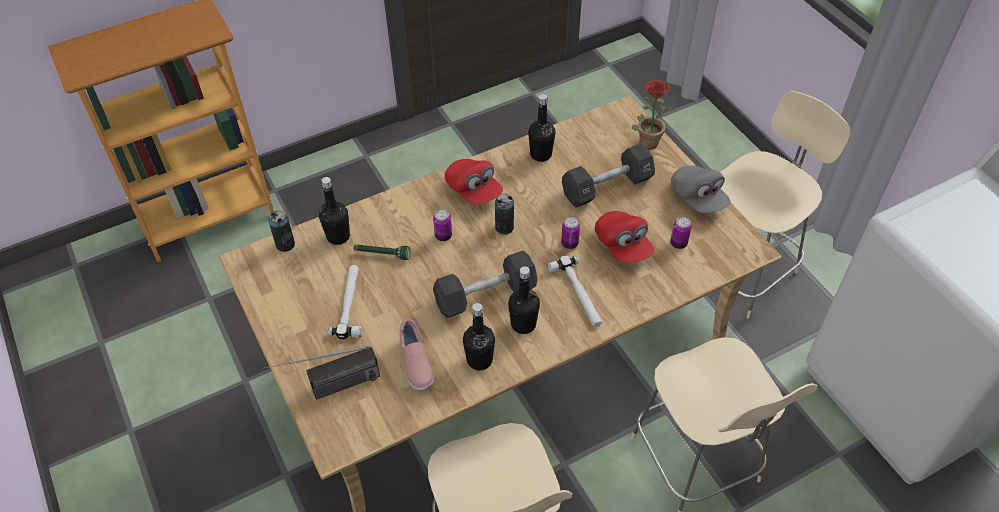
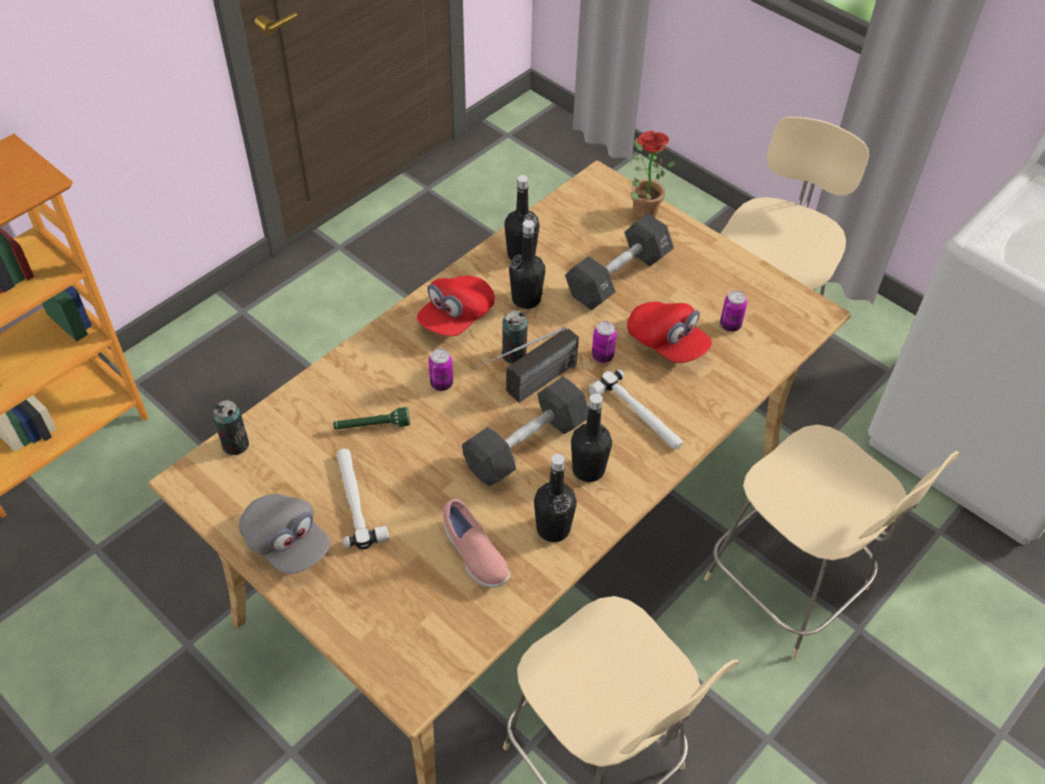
camera: 20 degrees left, 0 degrees up
radio [264,346,380,400] -> radio moved to [473,327,579,403]
black bottle [319,177,350,245] -> black bottle moved to [509,220,545,309]
red cap [445,159,503,205] -> red cap turned 90 degrees clockwise [417,276,495,336]
grey cap [671,166,730,213] -> grey cap moved to [239,494,330,574]

